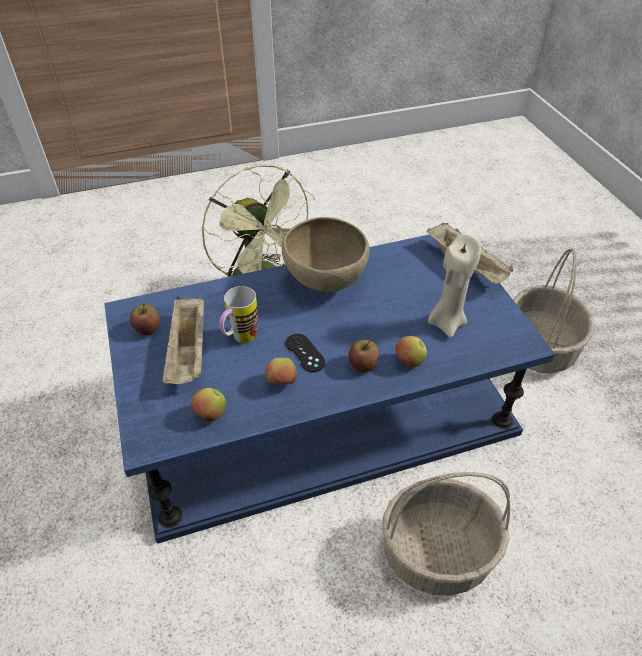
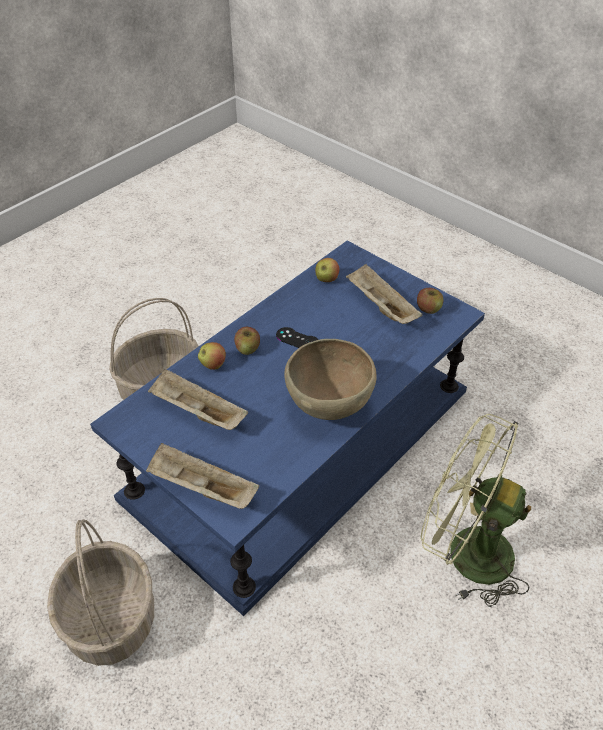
camera: 150 degrees right, 0 degrees up
mug [219,286,258,343] -> none
apple [265,358,297,383] -> none
beige candle [428,234,481,338] -> beige tray [148,368,248,430]

